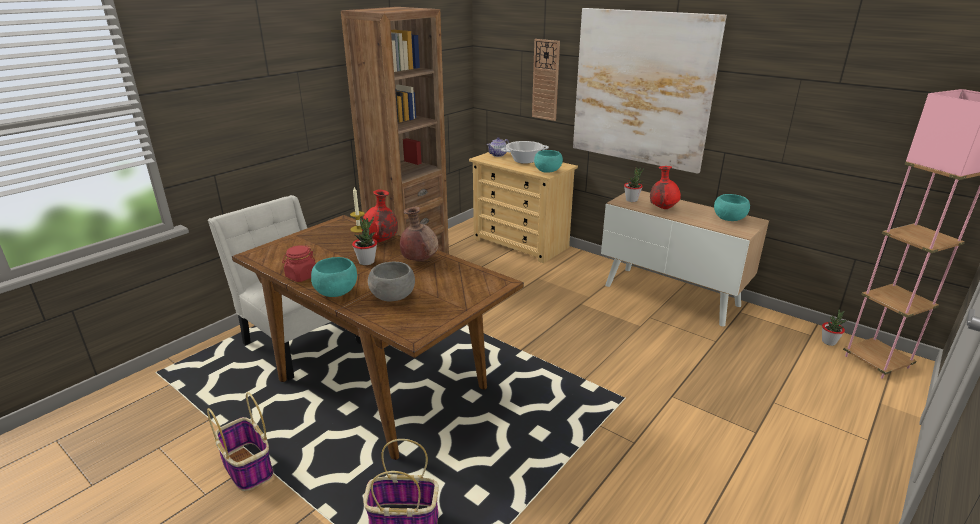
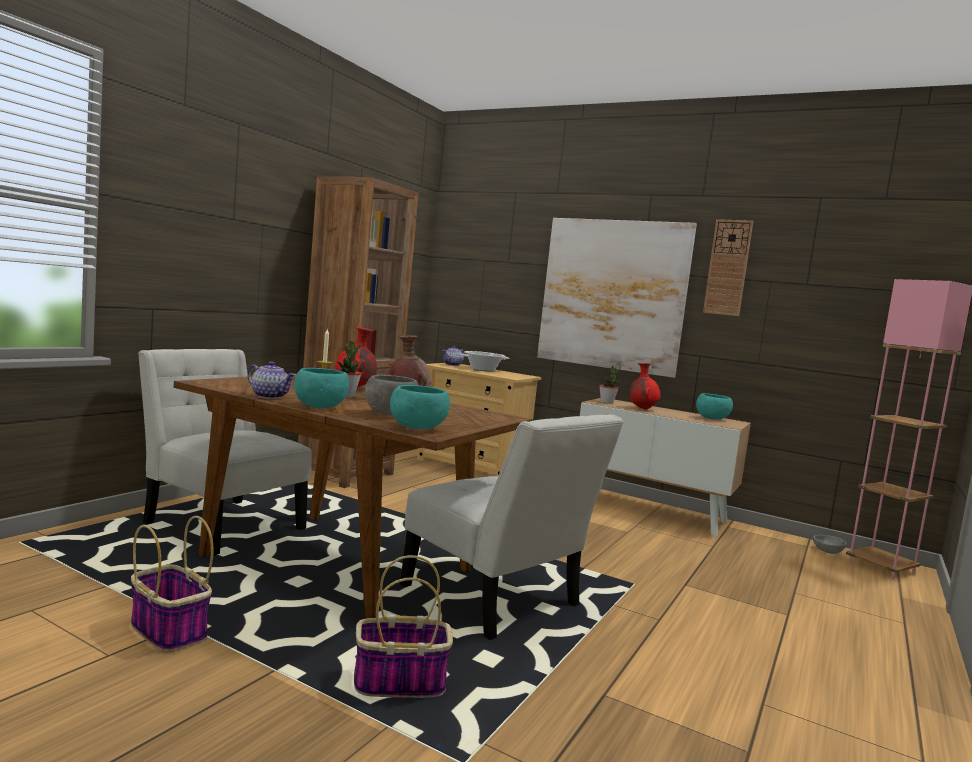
camera: 10 degrees left, 20 degrees down
red jar [282,245,316,282] -> teapot [247,361,295,399]
wall clock [532,39,560,121] -> wall clock moved to [703,219,753,316]
turquoise bowl [534,150,563,173] -> turquoise bowl moved to [390,385,450,429]
potted plant [822,310,847,346] -> grey bowl [813,535,846,554]
none -> white chair [400,414,624,640]

